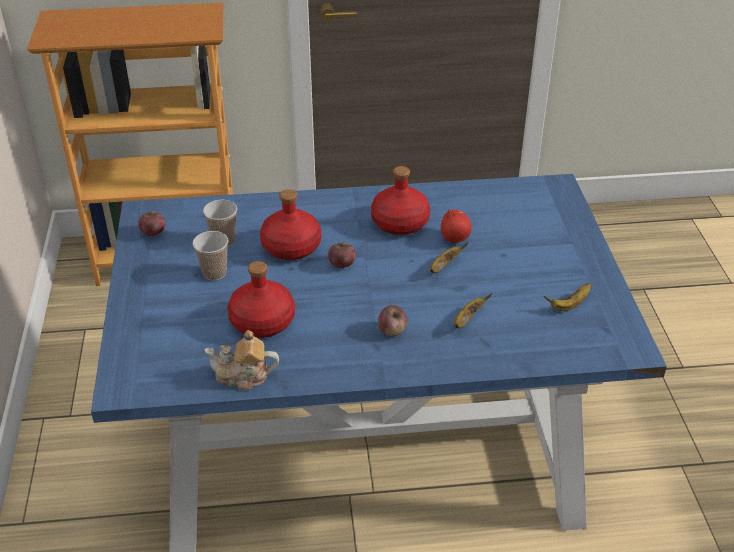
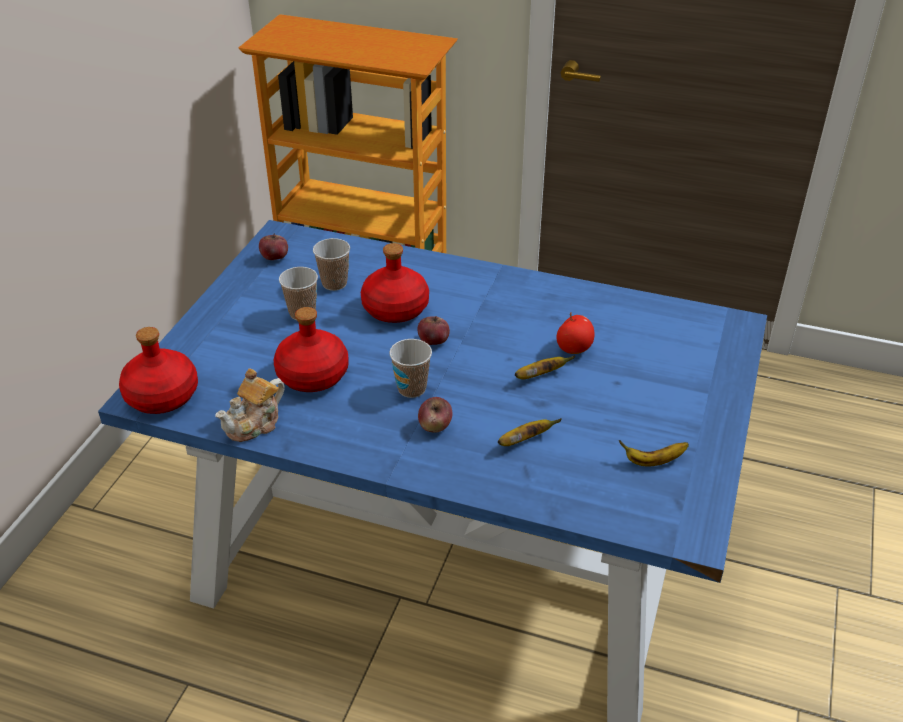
camera: 25 degrees right, 0 degrees up
teapot [205,330,279,390] -> teapot turned 75 degrees counterclockwise [215,368,285,442]
red bottle [371,166,430,235] -> red bottle moved to [119,327,198,414]
none -> cup [389,339,432,398]

